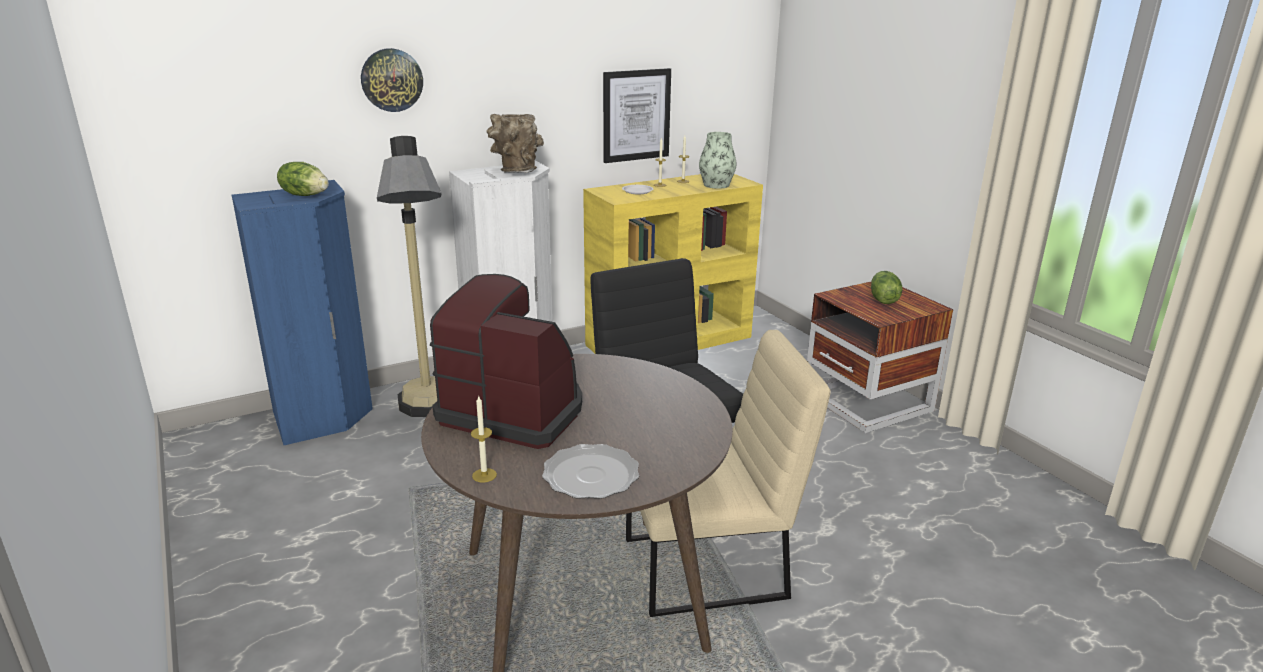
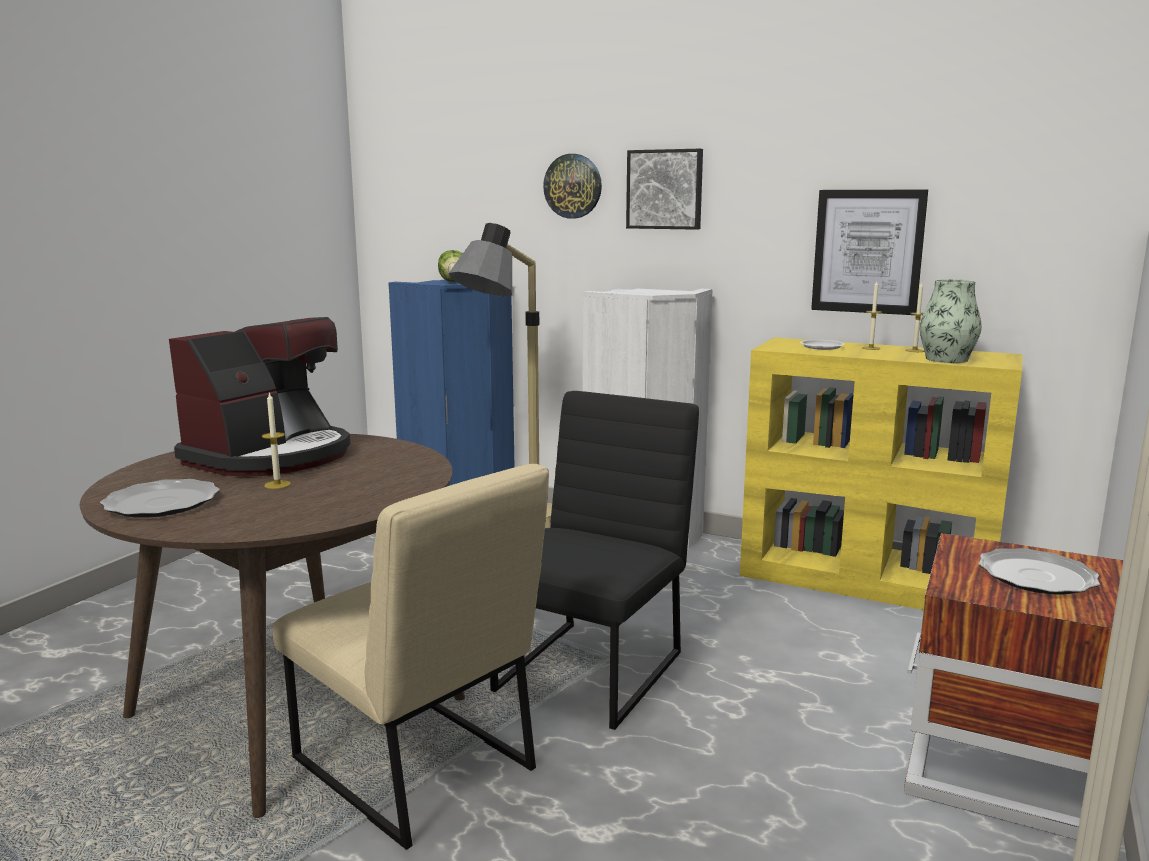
camera: 55 degrees right, 10 degrees down
coffee machine [430,274,582,449] -> coffee machine turned 45 degrees clockwise [169,317,350,477]
candle [471,395,497,482] -> candle moved to [262,392,291,489]
brown vase [486,114,544,173] -> none
lettuce [871,271,902,304] -> plate [978,548,1100,595]
none -> picture [626,149,703,230]

